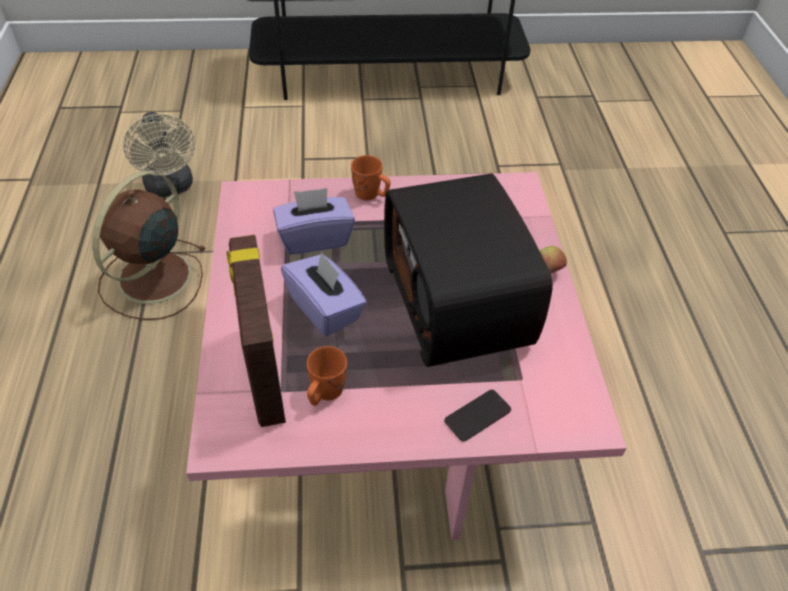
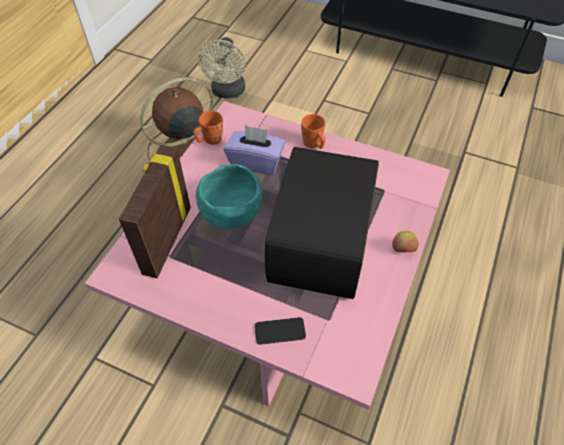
camera: 30 degrees right, 5 degrees up
purple tissue box [281,252,367,336] -> turquoise bowl [196,164,262,229]
orange mug [307,346,347,406] -> orange mug moved to [193,111,223,145]

